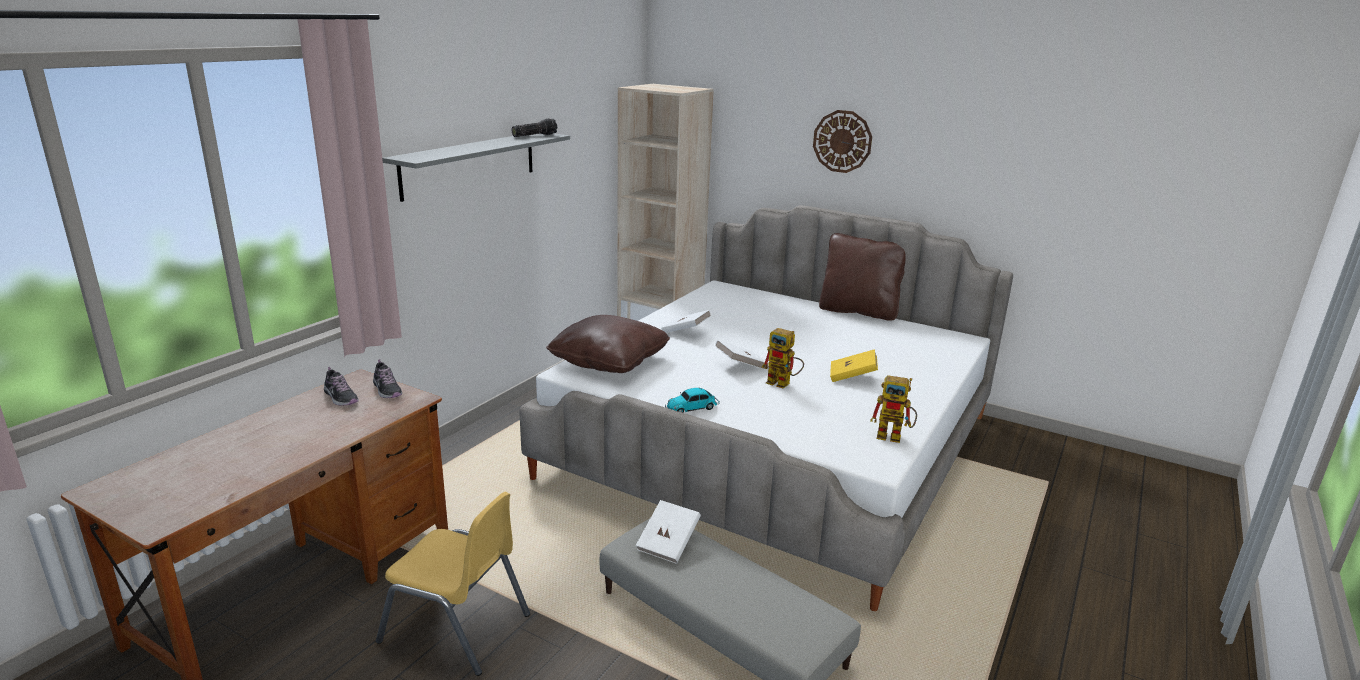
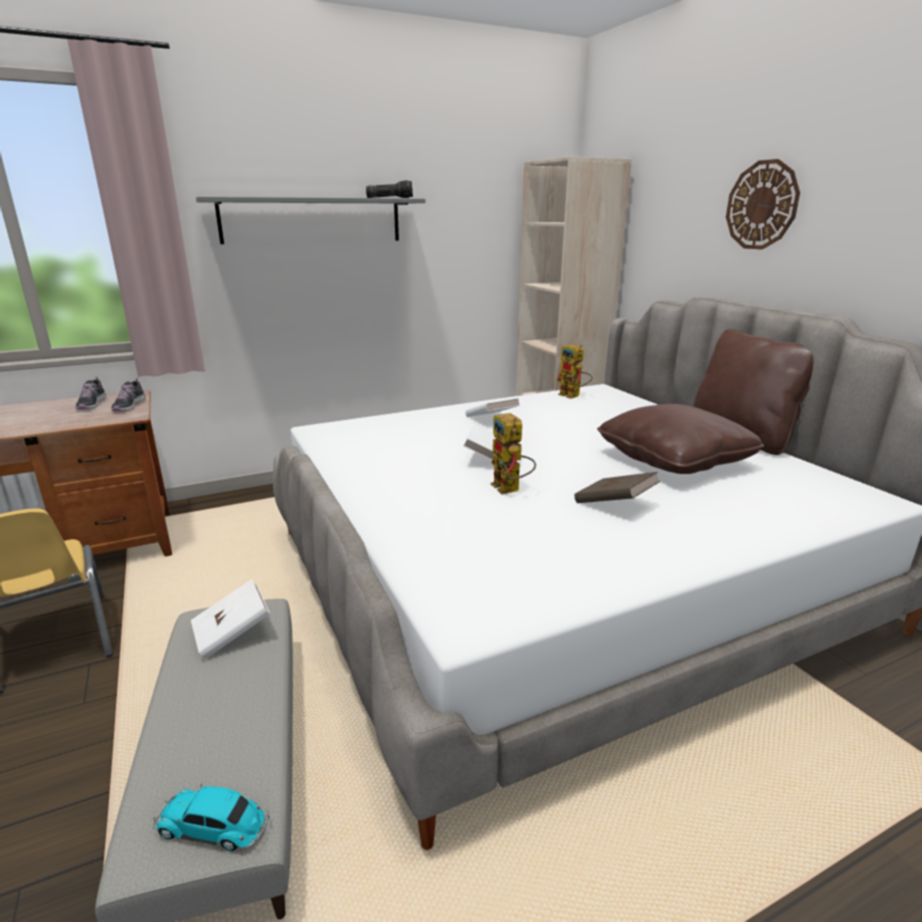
camera: 35 degrees right, 0 degrees up
brown pillow [546,315,670,373] -> brown pillow moved to [597,404,764,474]
toy car [665,388,720,413] -> toy car moved to [153,784,269,851]
yellow book [830,349,878,382] -> brown book [574,472,660,503]
toy robot [870,375,917,443] -> toy robot moved to [556,344,592,399]

